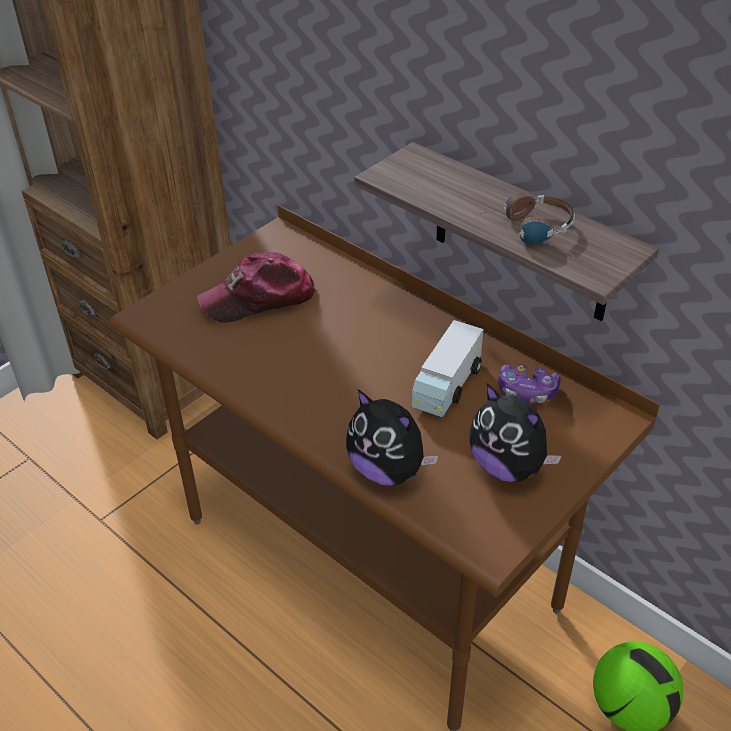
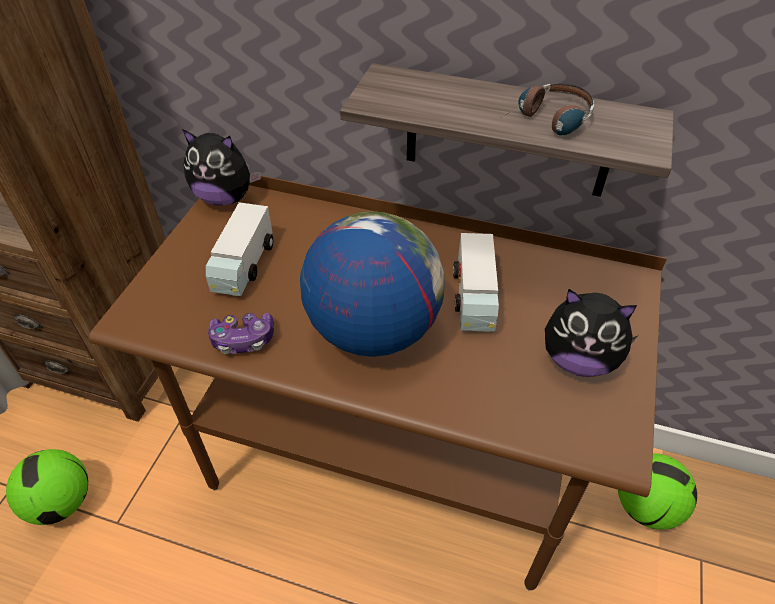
camera: 25 degrees left, 5 degrees up
cap [197,252,316,323] -> toy truck [206,202,273,296]
plush toy [346,389,439,486] -> plush toy moved to [182,129,261,206]
game controller [498,364,560,403] -> game controller moved to [208,313,274,354]
none -> football [6,449,88,525]
none -> globe [300,211,445,357]

